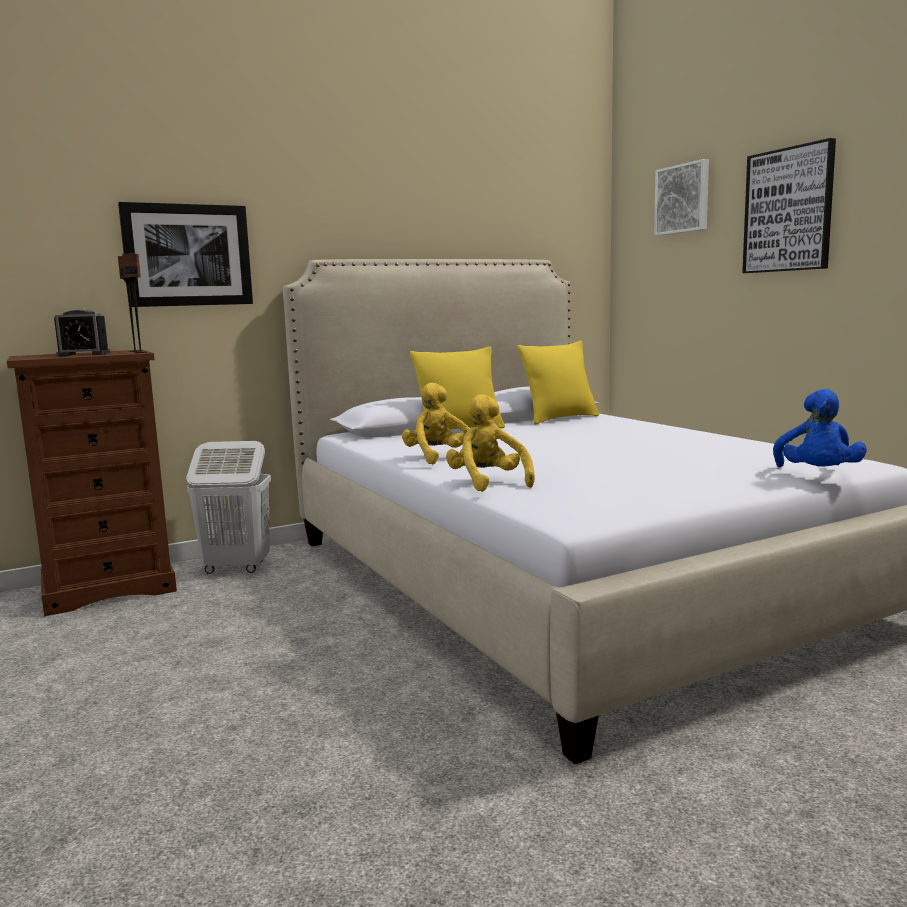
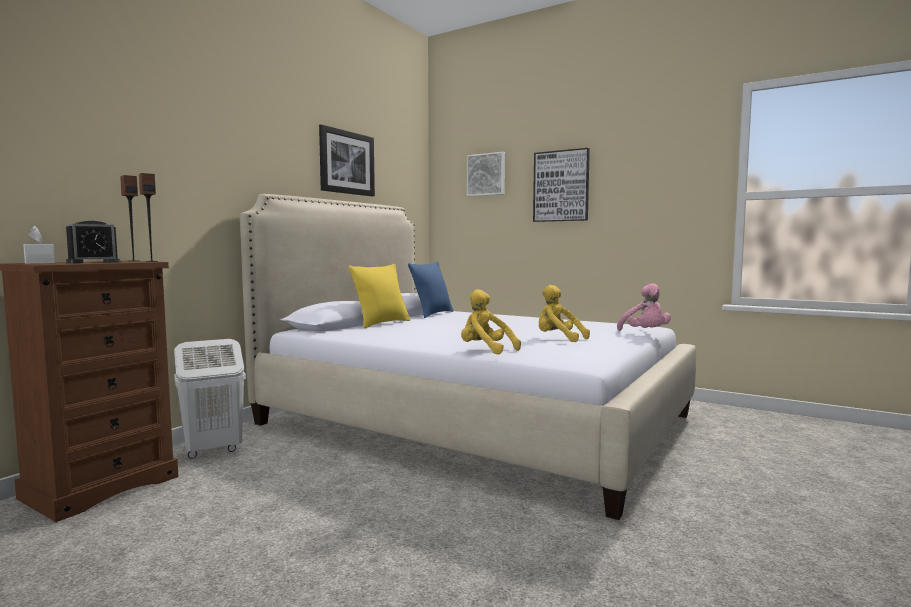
camera: 30 degrees left, 5 degrees down
picture [118,202,253,307] -> picture moved to [319,124,375,197]
yellow plush toy [402,382,470,465] -> yellow plush toy moved to [539,285,590,342]
yellow pillow [517,341,599,425] -> blue pillow [408,262,454,318]
blue plush toy [773,389,867,467] -> pink plush toy [617,283,671,331]
none -> white tissue box [23,226,55,264]

